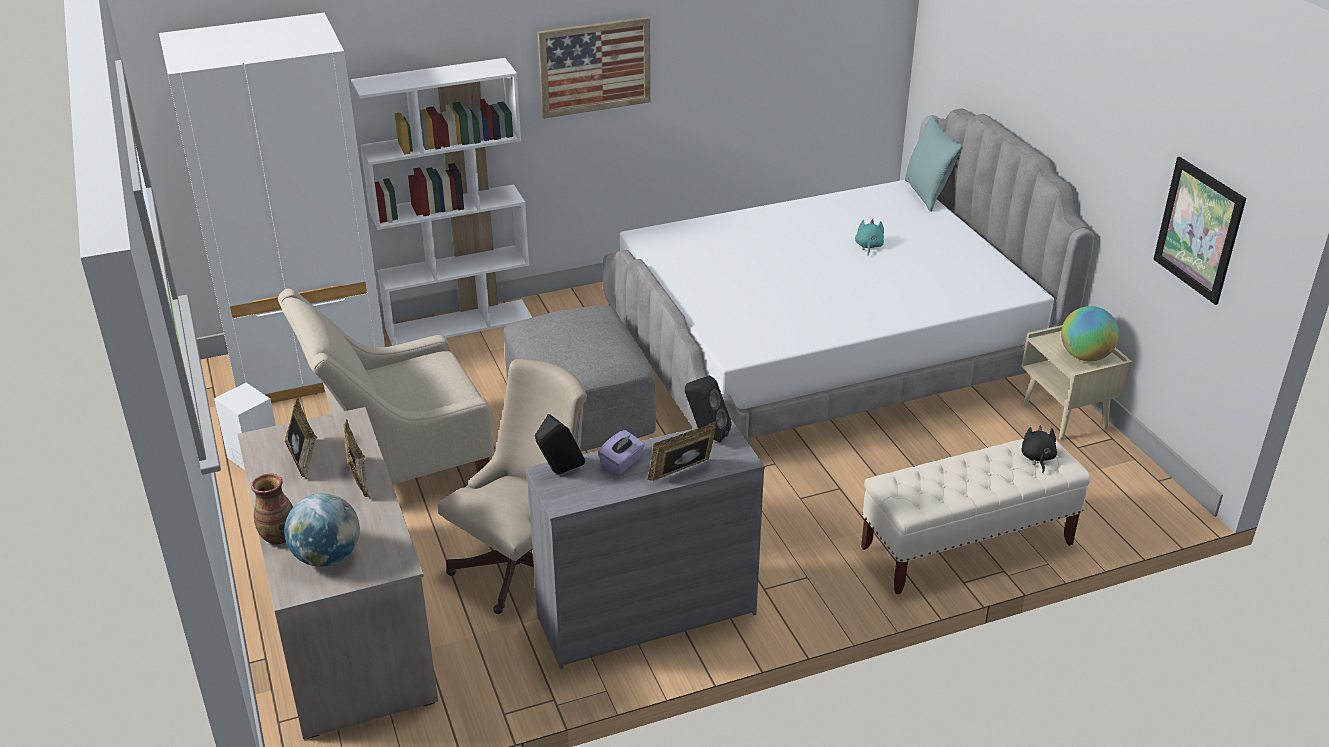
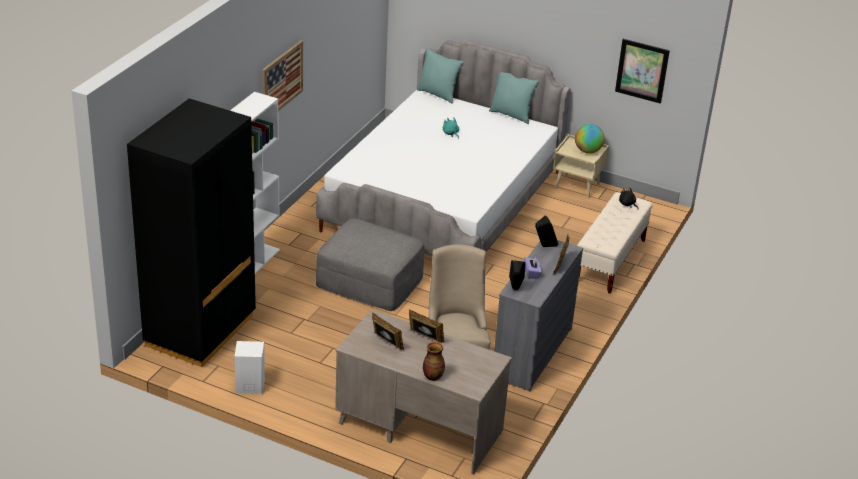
camera: 45 degrees left, 0 degrees up
white wardrobe [159,13,385,403] -> black wardrobe [127,98,256,367]
beige armchair [278,288,494,485] -> none
globe [284,493,360,567] -> none
none -> turquoise pillow [489,72,539,124]

